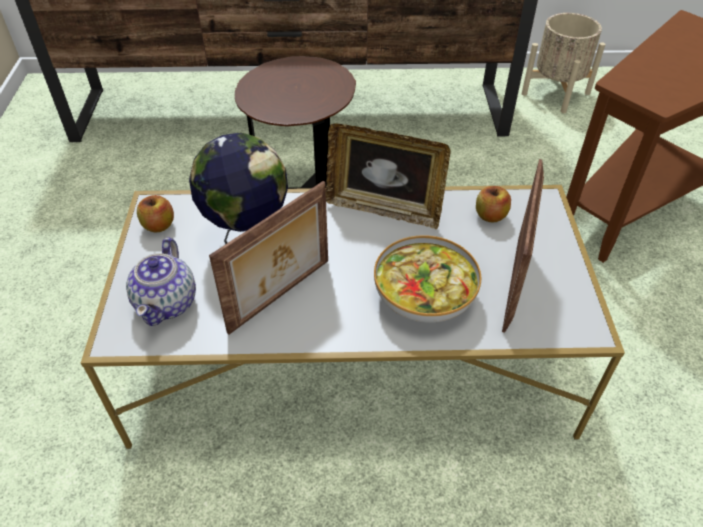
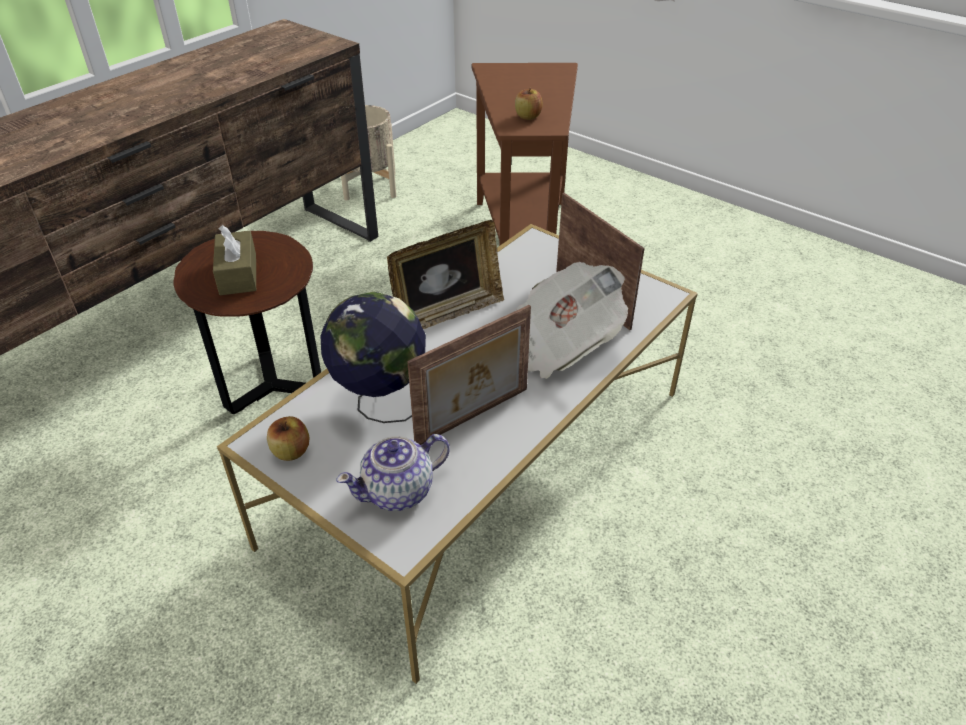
camera: 50 degrees left, 5 degrees down
teapot [126,237,196,326] -> teapot turned 105 degrees clockwise [336,434,450,511]
picture frame [209,181,328,335] -> picture frame turned 60 degrees clockwise [407,305,531,445]
bowl [374,235,481,323] -> newspaper [516,262,628,379]
apple [476,186,511,223] -> apple moved to [515,88,543,120]
none -> brown tissue box [213,225,256,295]

